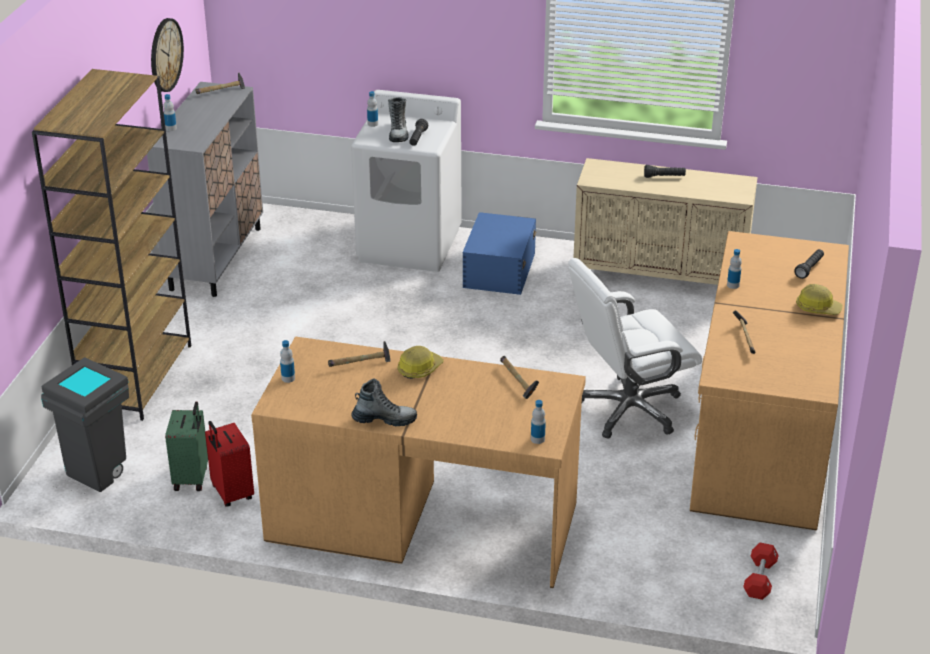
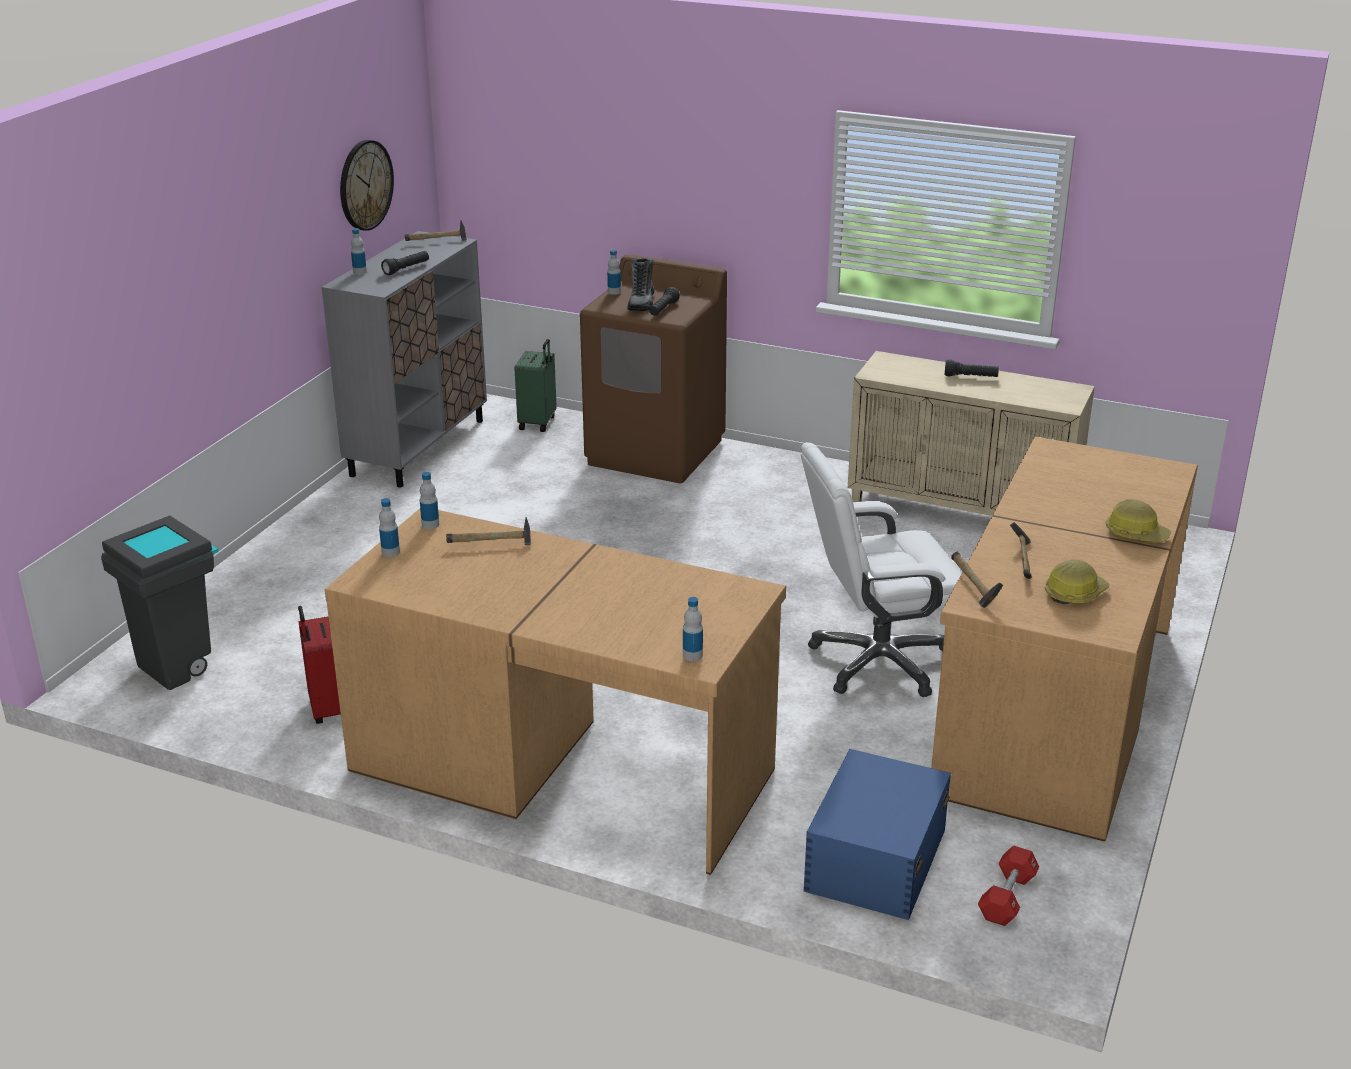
camera: 10 degrees right, 5 degrees down
brown bookcase [32,69,191,421] -> none
green suitcase [165,402,208,491] -> green suitcase moved to [515,339,557,432]
white washing machine [351,90,462,272] -> brown washing machine [580,254,727,483]
boot [351,379,417,426] -> none
hard hat [397,346,444,379] -> hard hat moved to [1045,560,1110,604]
blue storage box [463,212,536,295] -> blue storage box moved to [803,749,951,920]
hammer [500,356,539,399] -> hammer moved to [951,552,1003,608]
bottle [727,249,742,289] -> bottle moved to [420,472,439,529]
black flashlight [795,249,824,279] -> black flashlight moved to [381,251,429,275]

